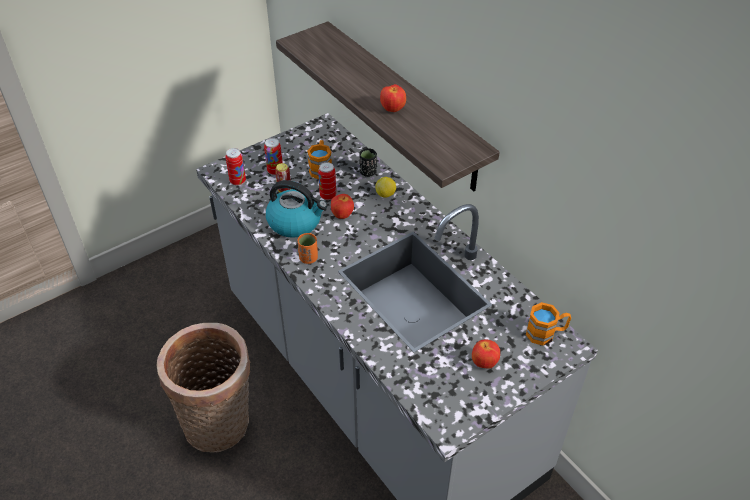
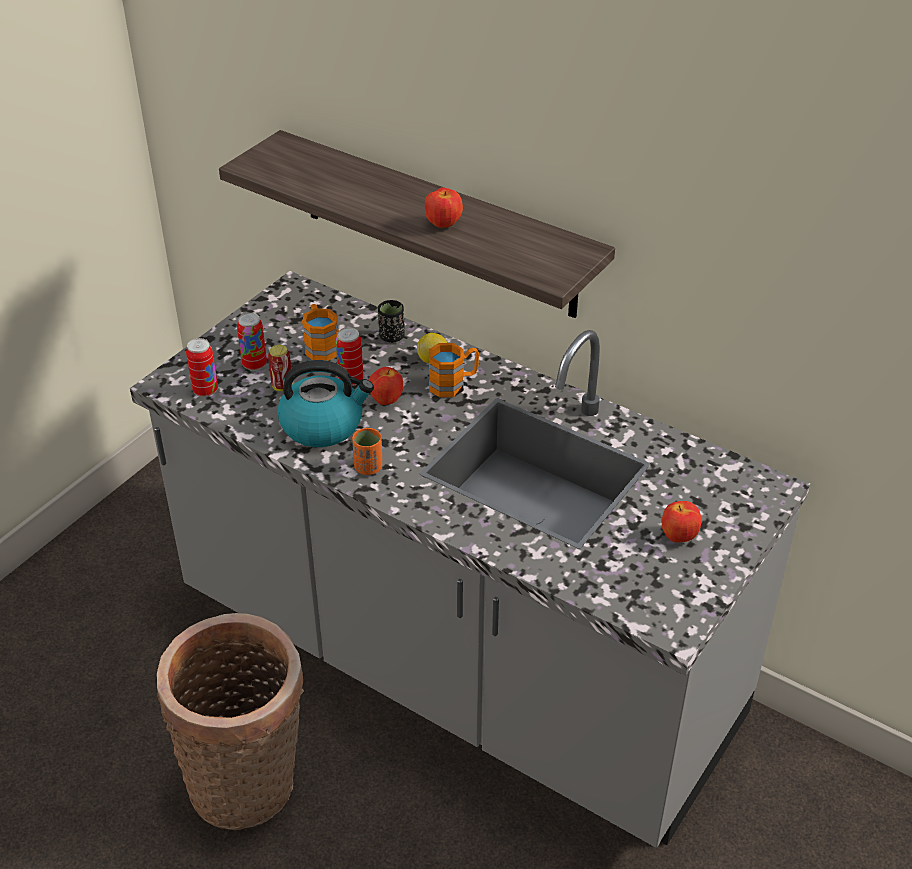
camera: 20 degrees left, 5 degrees down
orange mug [526,302,571,345] -> orange mug moved to [429,343,479,397]

